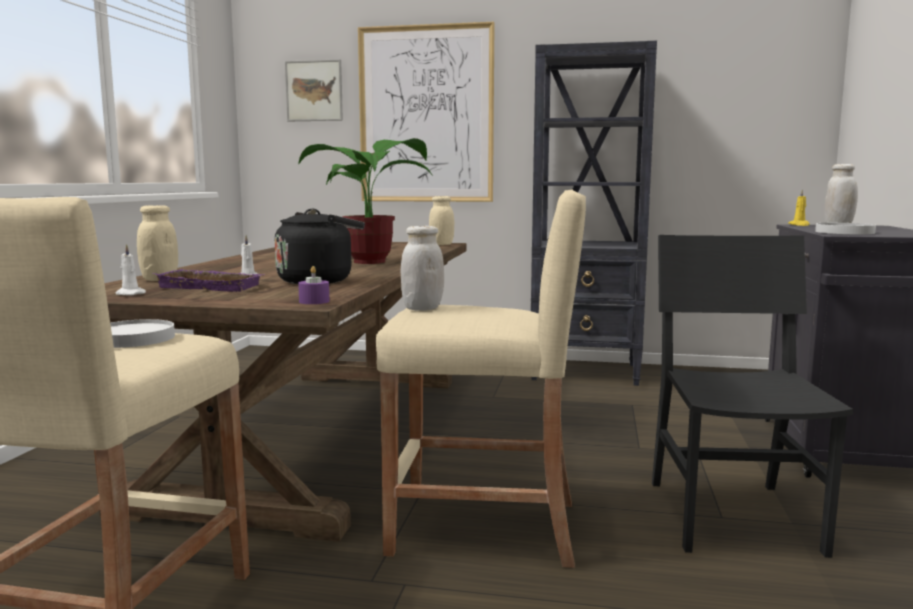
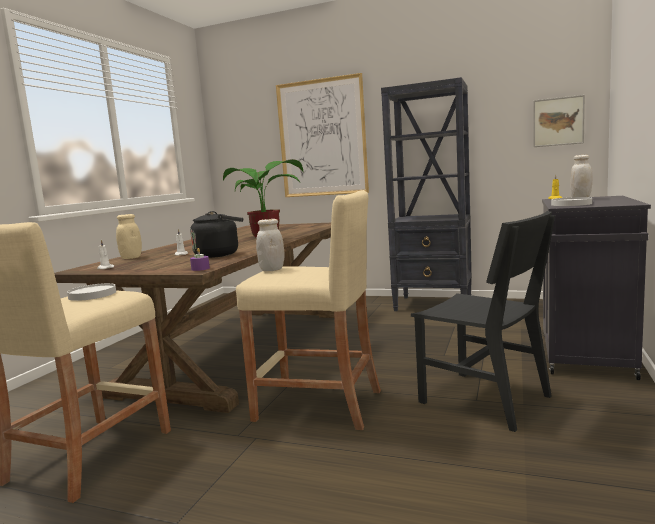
camera: 10 degrees right, 0 degrees up
purple tray [152,269,263,292] -> none
picture [285,59,343,121] -> picture moved to [533,95,585,147]
beige jar [429,196,454,245] -> none
black chair [652,235,853,558] -> black chair turned 120 degrees clockwise [411,211,555,432]

